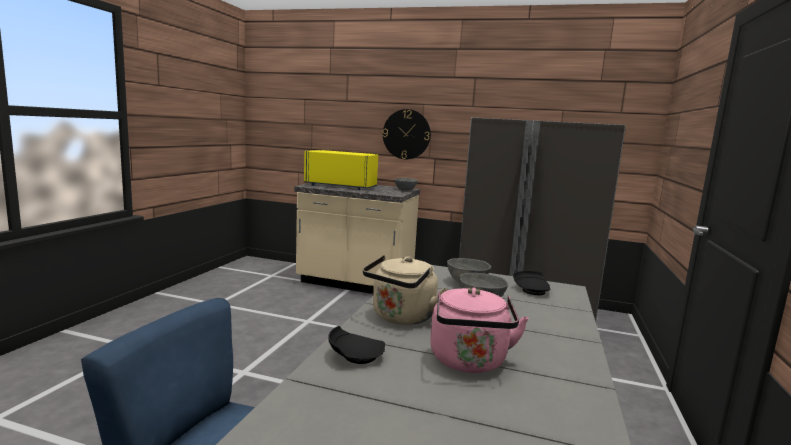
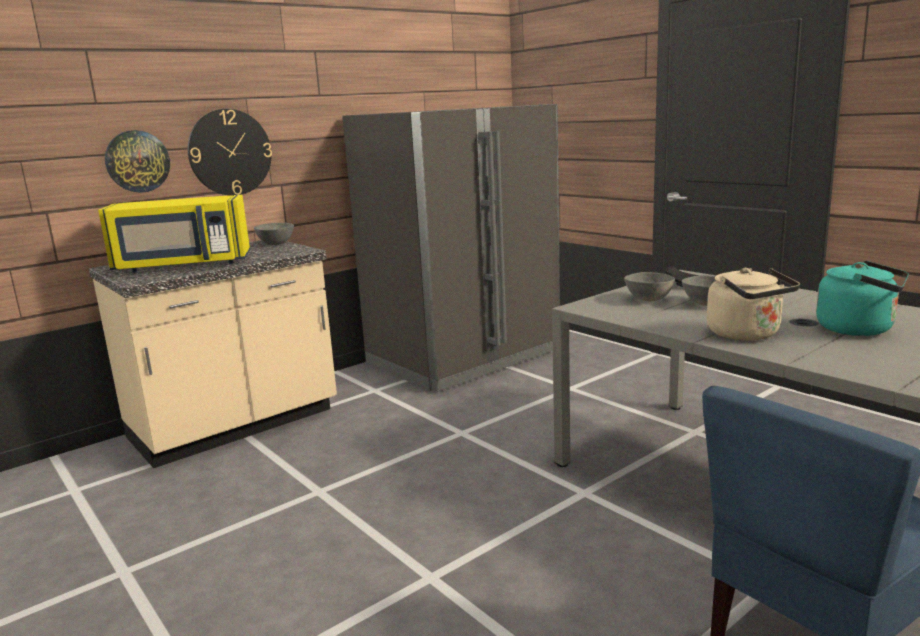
camera: 55 degrees left, 5 degrees up
yellow microwave [304,150,378,190] -> yellow microwave turned 150 degrees counterclockwise [98,195,250,272]
black plate [328,326,385,364] -> none
pink kettle [430,288,529,373] -> turquoise kettle [816,261,909,336]
none -> wall clock [105,130,170,193]

